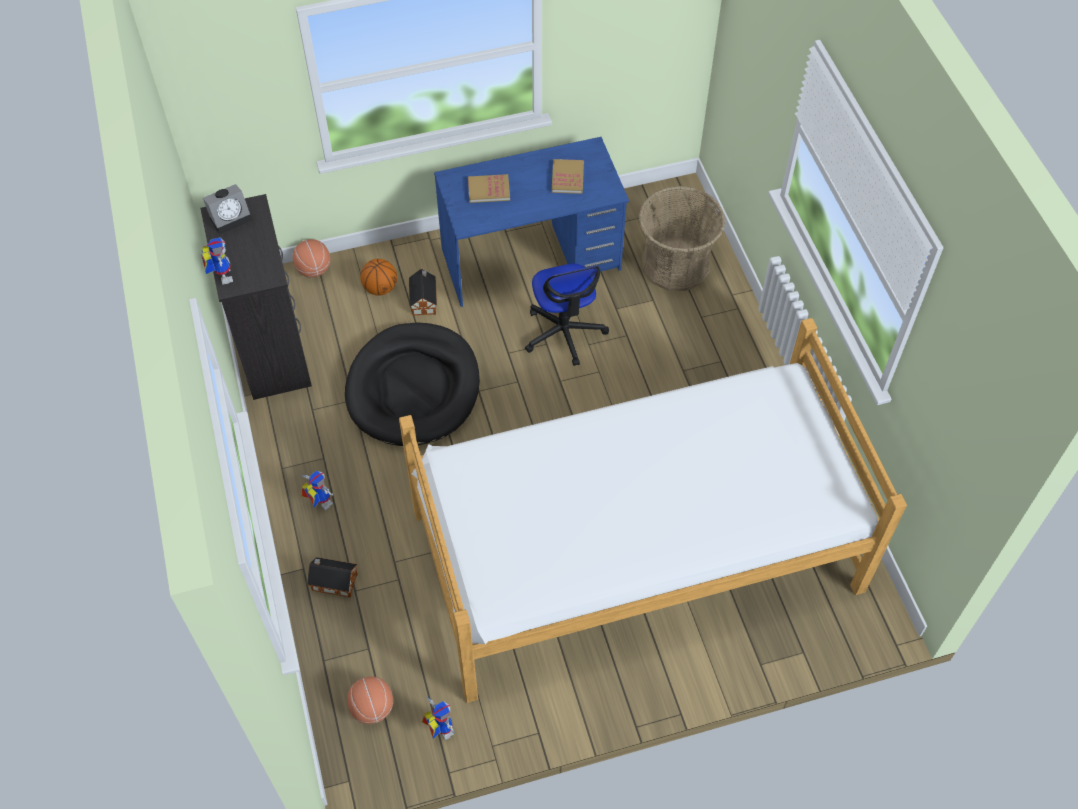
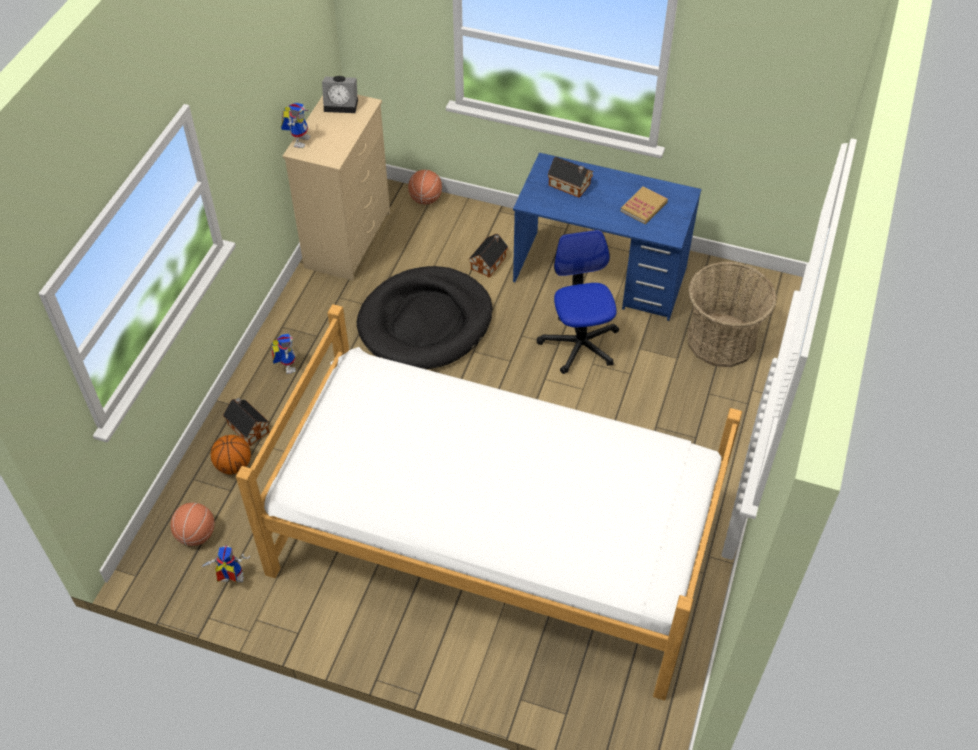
camera: 35 degrees right, 5 degrees down
black dresser [200,194,312,400] -> beige dresser [283,95,390,280]
basketball [361,259,397,295] -> basketball moved to [211,435,251,474]
toy robot [422,696,455,740] -> toy robot turned 90 degrees counterclockwise [201,546,250,582]
book [468,174,510,203] -> toy house [548,156,593,198]
office chair [525,263,609,366] -> office chair turned 150 degrees clockwise [537,230,619,374]

